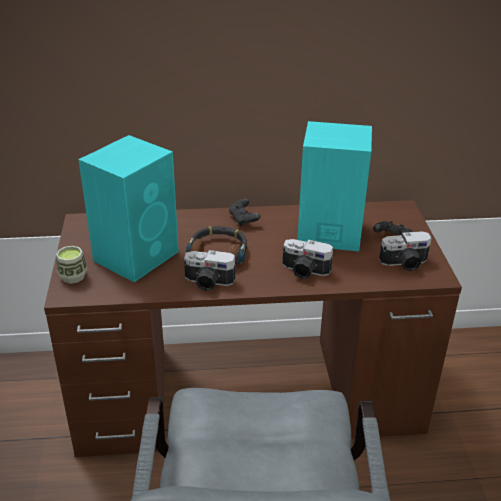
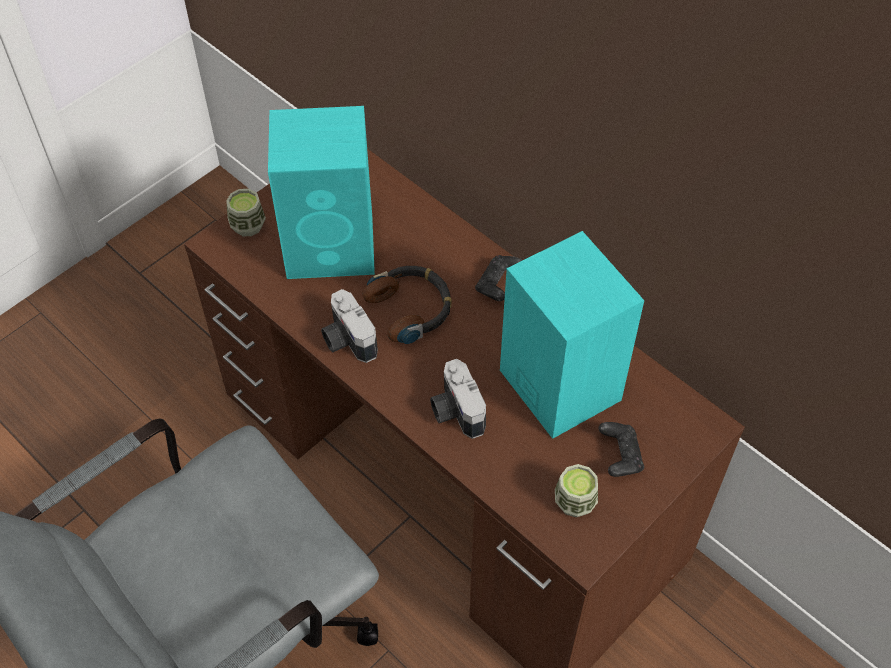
camera: 50 degrees right, 20 degrees up
camera [379,231,432,272] -> cup [555,464,598,517]

